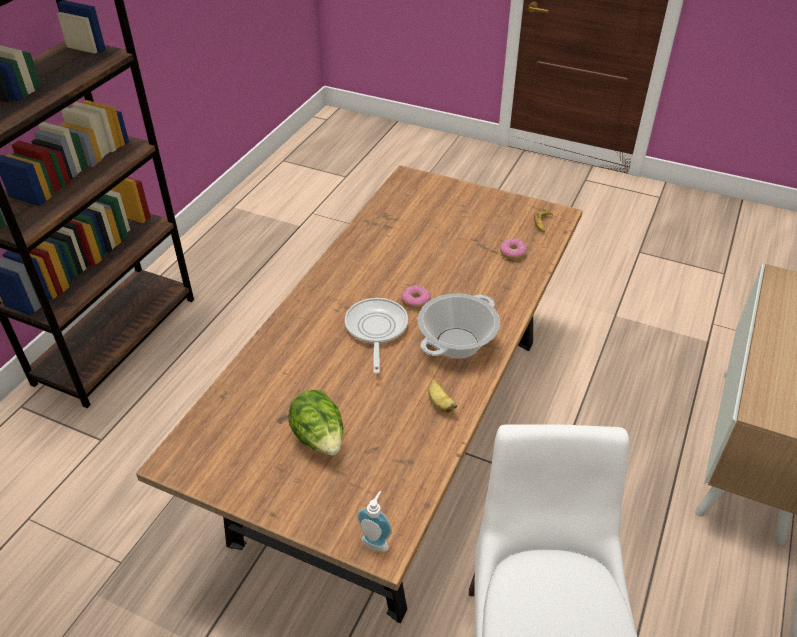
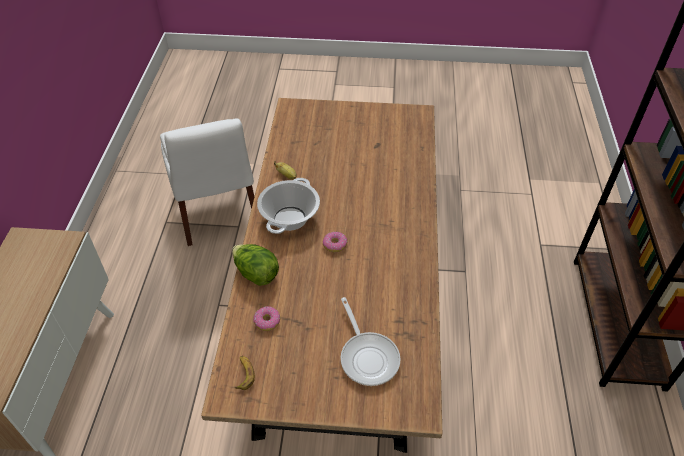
camera: 160 degrees right, 5 degrees up
lettuce [289,390,343,455] -> lettuce moved to [232,244,279,286]
frying pan [345,298,408,374] -> frying pan moved to [341,297,401,386]
soap dispenser [357,491,392,552] -> none

